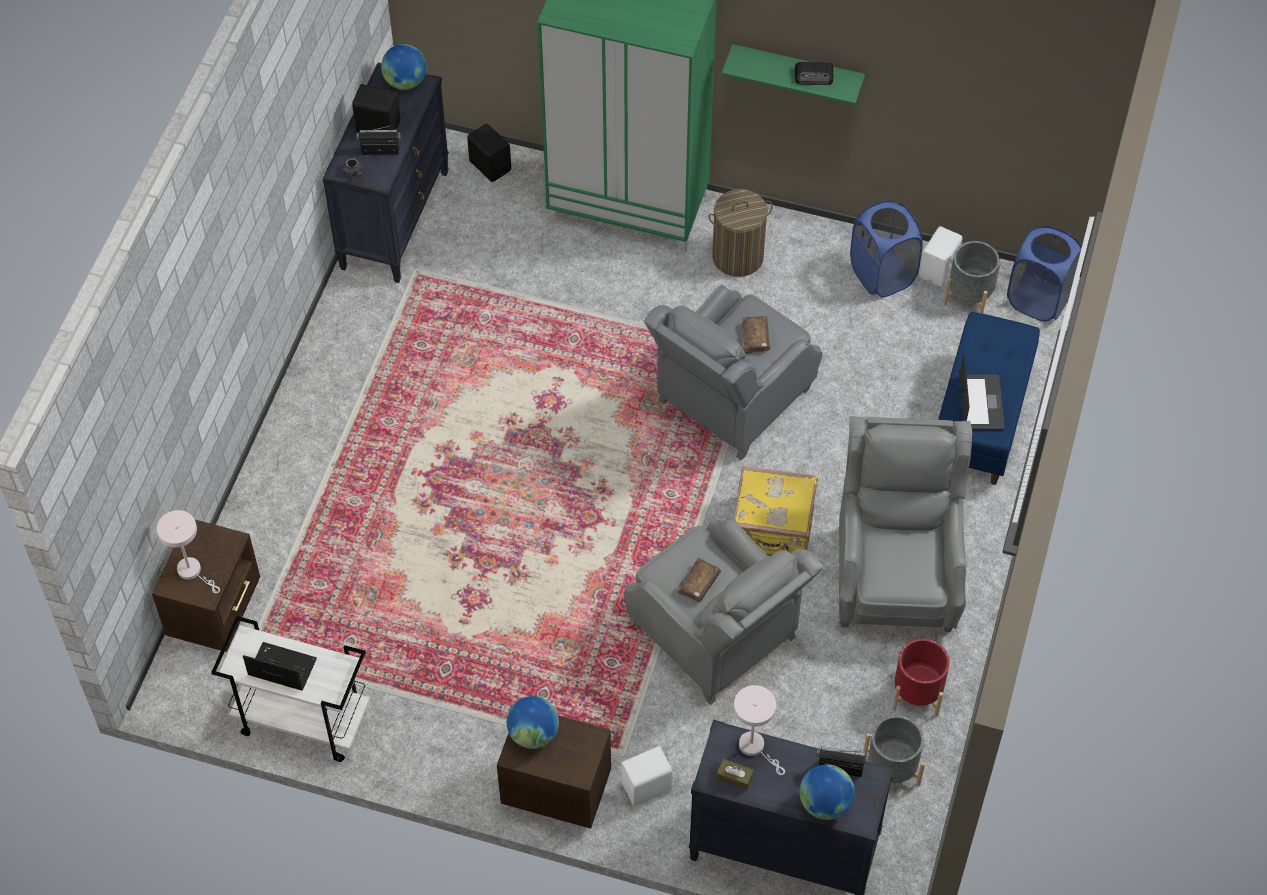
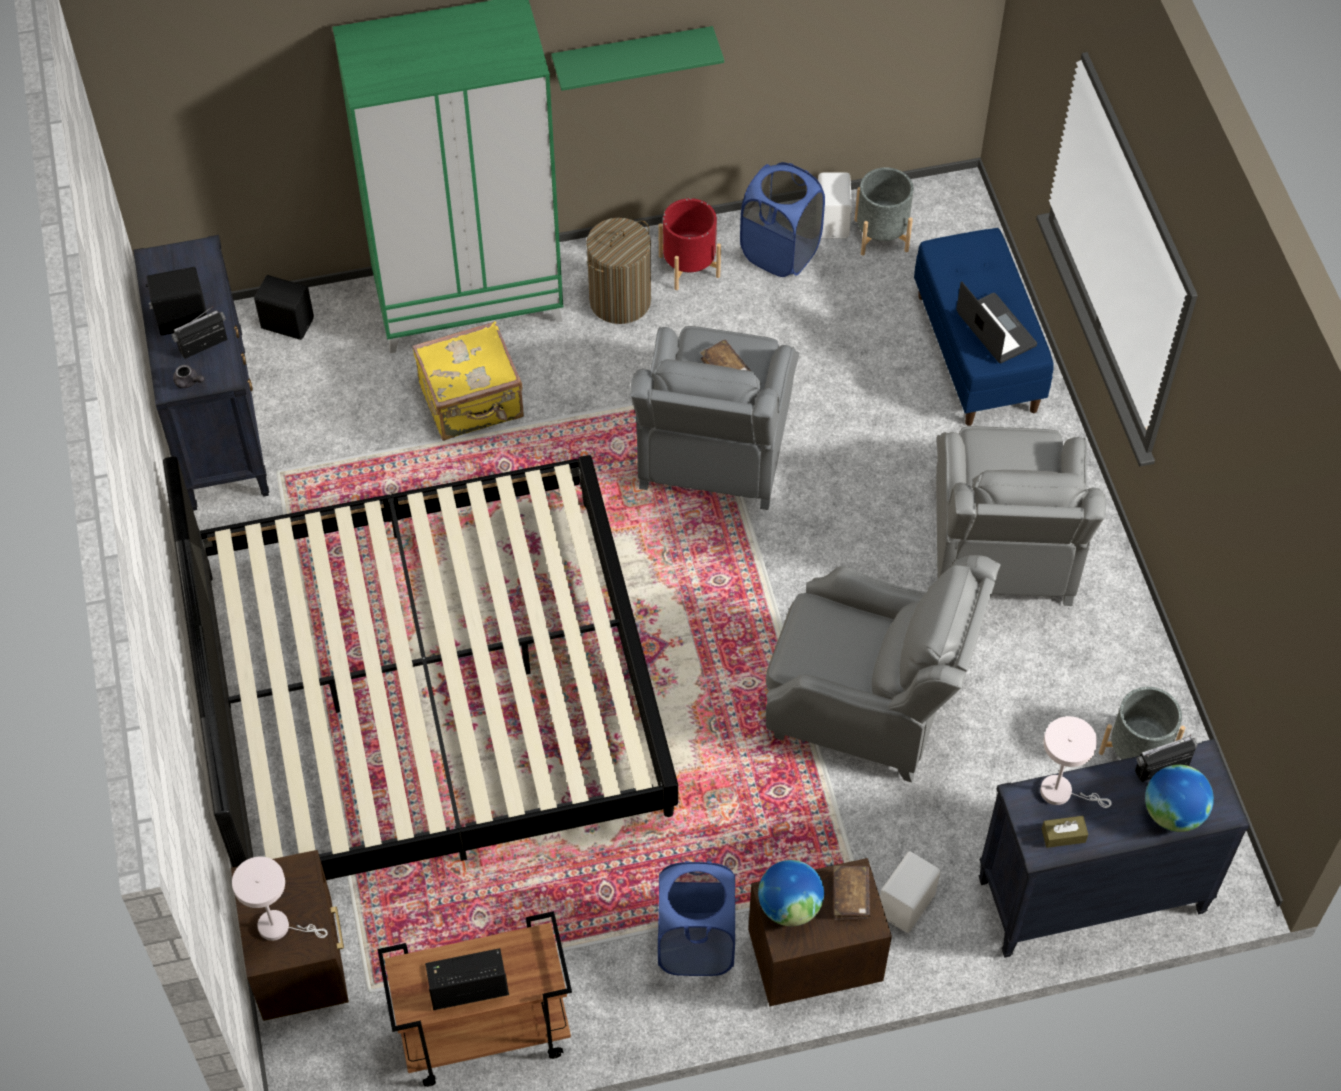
camera: 30 degrees left, 0 degrees up
white cart [211,616,370,762] -> brown cart [378,911,572,1087]
globe [381,44,427,90] -> none
brown book [677,558,721,602] -> brown book moved to [834,866,870,920]
yellow suitcase [733,466,818,556] -> yellow suitcase moved to [412,321,524,441]
radio [795,62,834,85] -> none
grey armchair [839,416,972,632] -> grey armchair turned 150 degrees counterclockwise [936,426,1106,606]
red planter [892,639,950,717] -> red planter moved to [659,198,721,290]
blue laundry basket [1007,226,1082,322] -> blue laundry basket moved to [658,861,735,976]
none -> bed [163,455,678,880]

